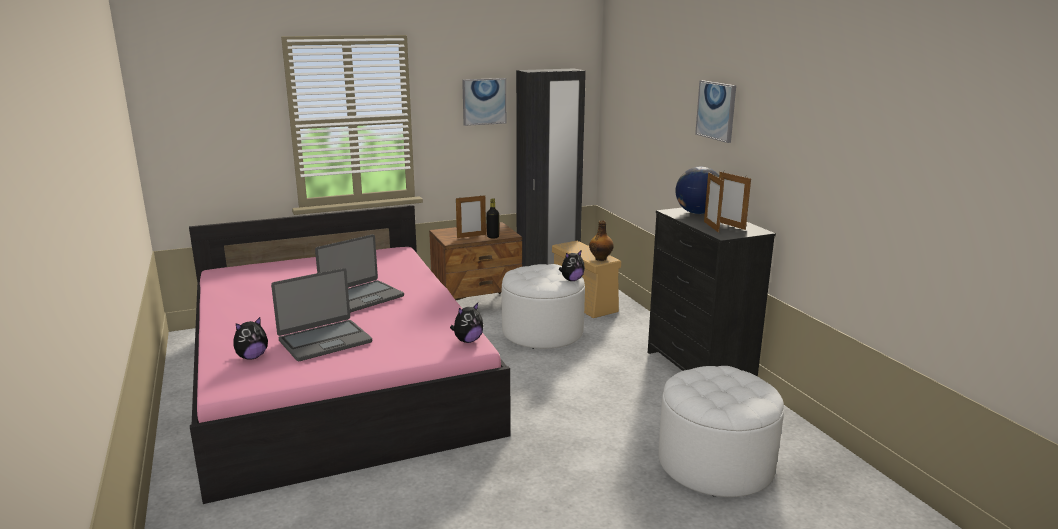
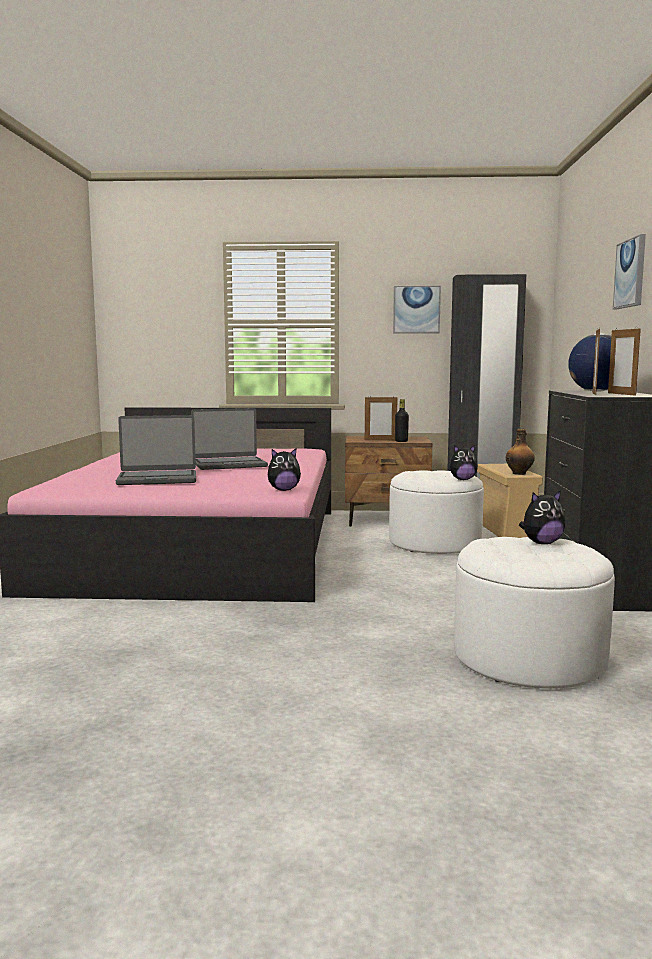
camera: 25 degrees right, 10 degrees down
plush toy [233,317,268,360] -> plush toy moved to [519,490,566,544]

